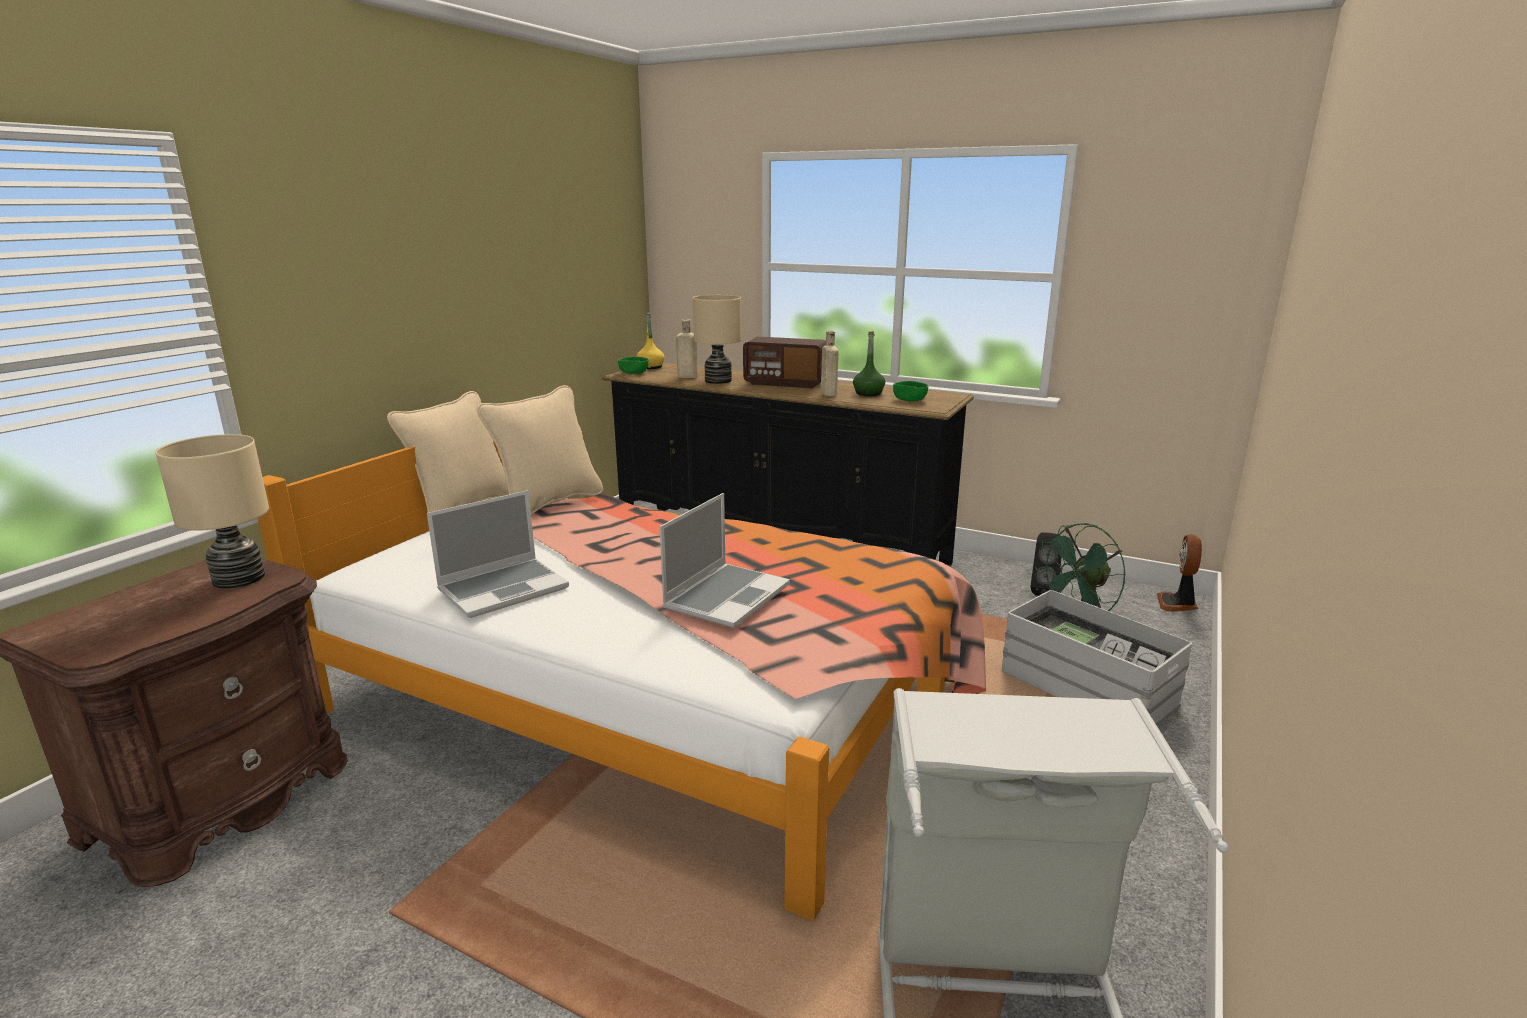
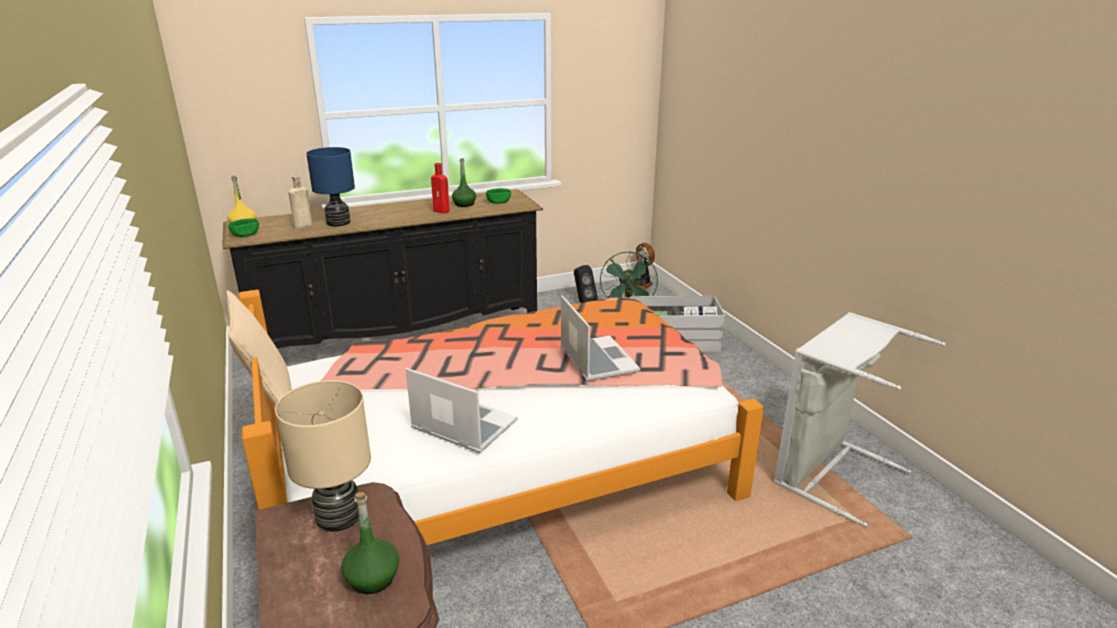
camera: 50 degrees left, 5 degrees up
laptop [427,490,569,618] -> laptop turned 60 degrees counterclockwise [406,368,518,453]
beige pillow [476,385,603,515] -> none
beige table lamp [693,295,741,384] -> blue table lamp [306,147,355,226]
radio [743,337,826,388] -> none
beige bottle [821,330,839,396] -> red bottle [431,163,450,213]
none -> green bottle [341,492,399,594]

